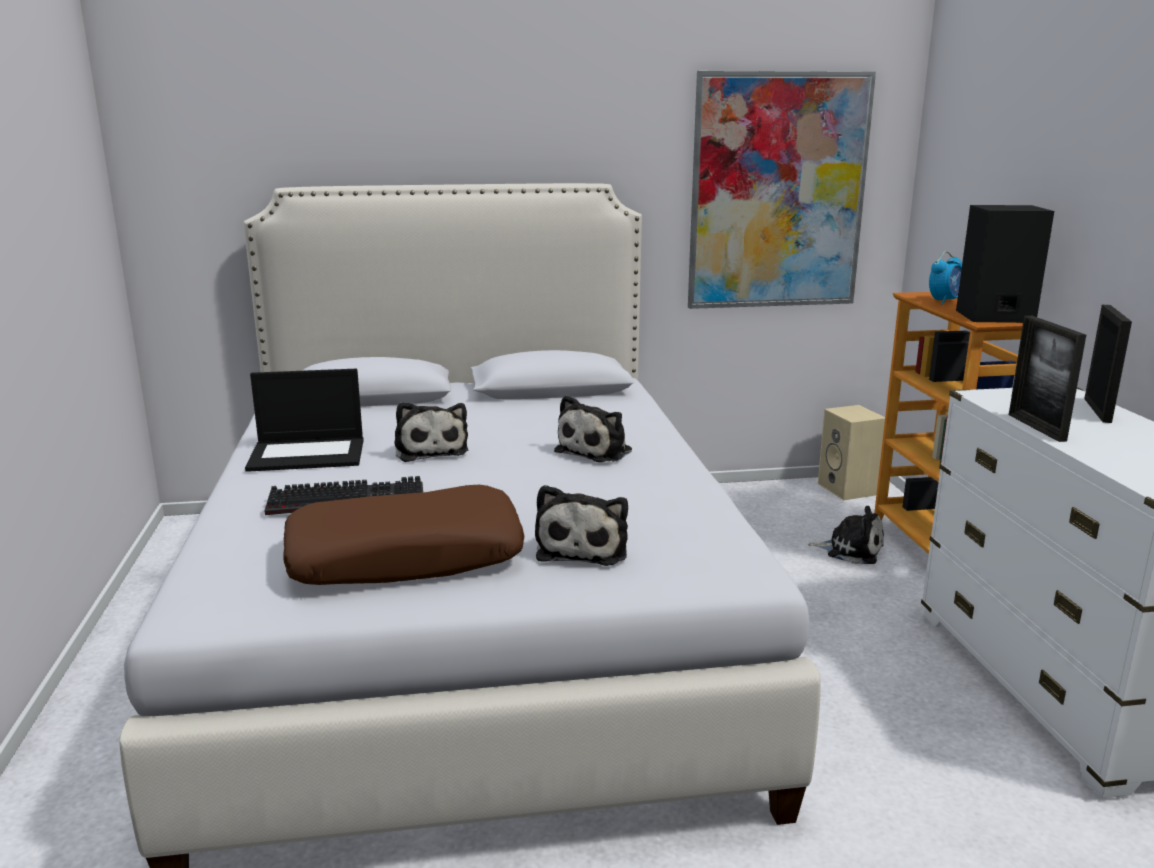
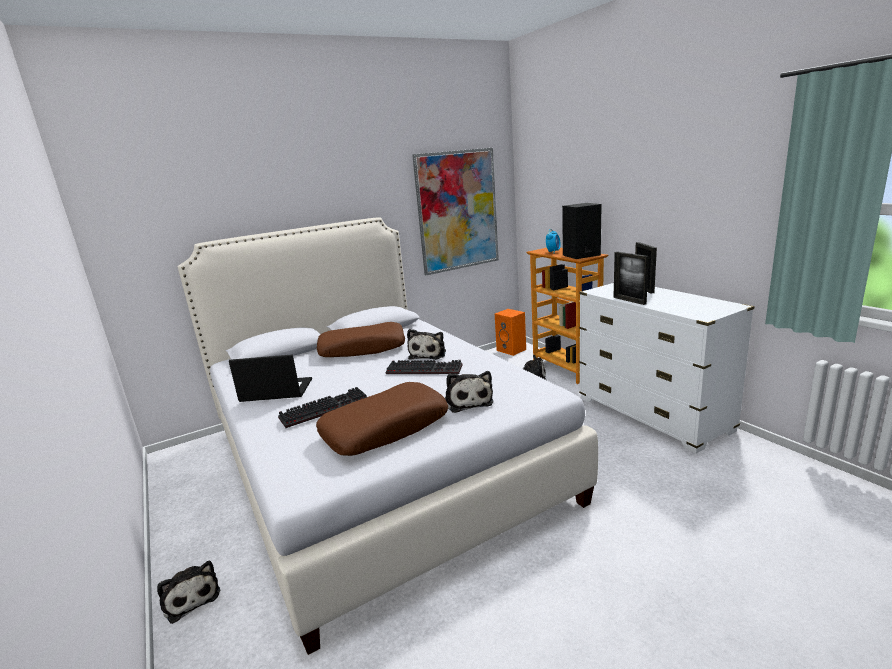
camera: 20 degrees left, 0 degrees up
laptop [245,369,364,472] -> laptop turned 150 degrees counterclockwise [229,355,312,402]
plush toy [394,402,469,462] -> plush toy moved to [157,560,220,624]
beige speaker [818,405,885,500] -> orange speaker [495,309,526,356]
none -> brown pillow [317,322,405,357]
none -> keyboard [386,360,462,374]

